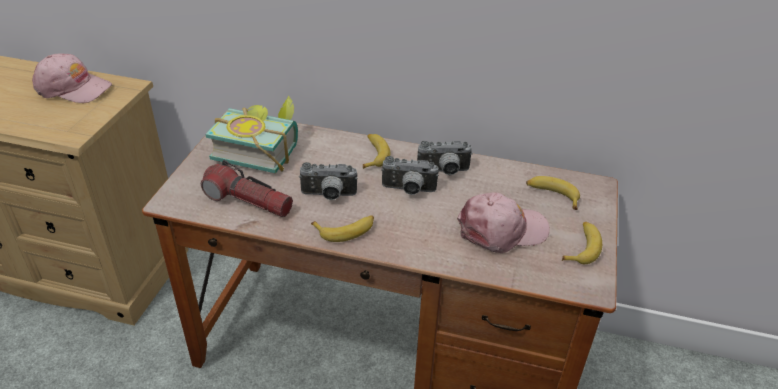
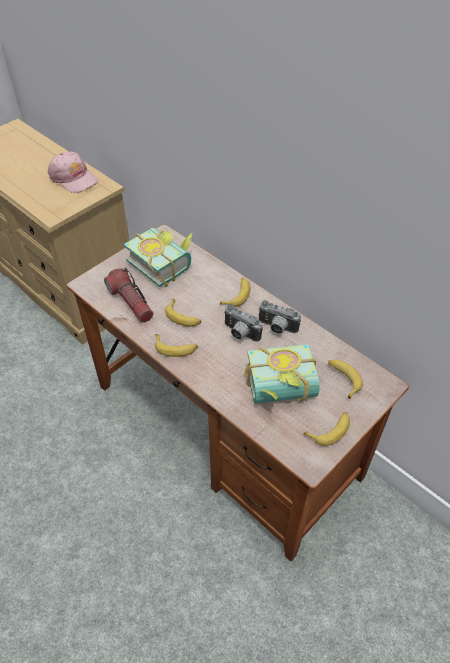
camera: 30 degrees right, 10 degrees up
camera [299,162,358,200] -> banana [165,299,201,327]
pink cap [457,192,550,253] -> book [245,344,320,404]

